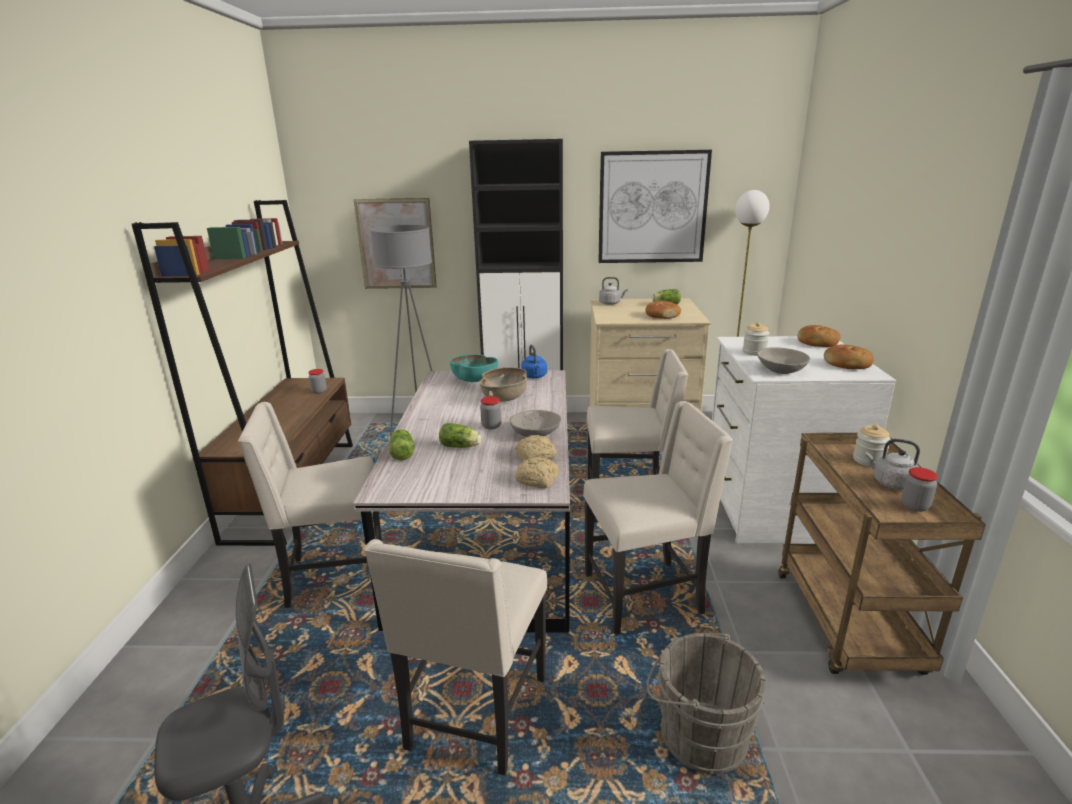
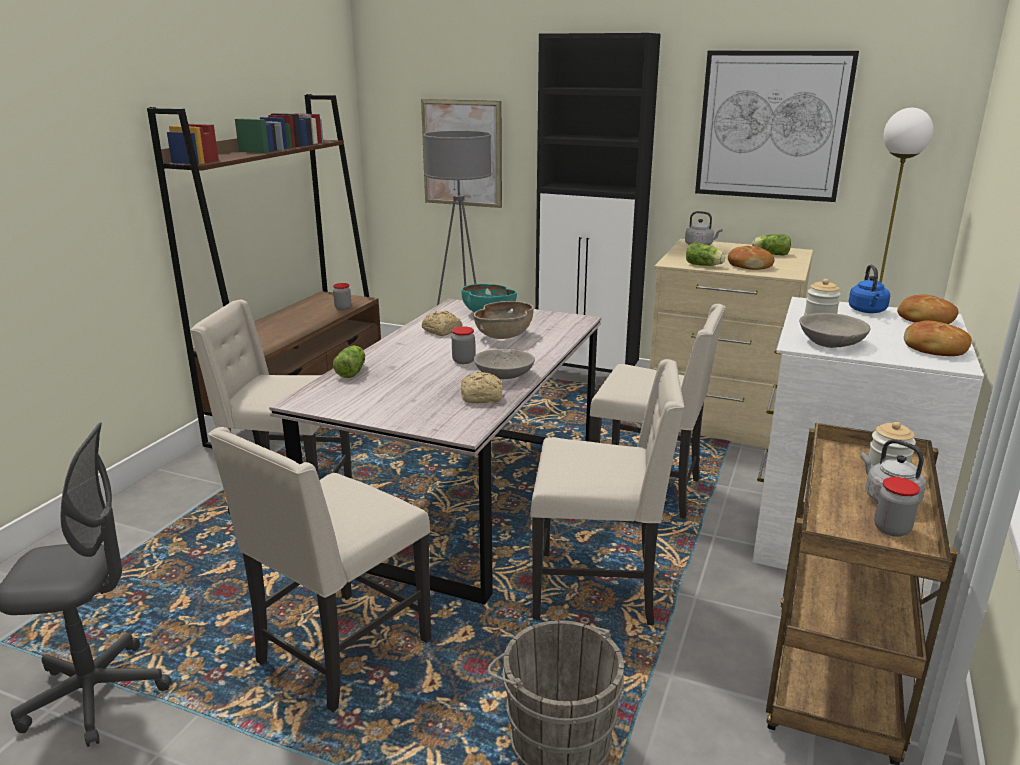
camera: 20 degrees right, 0 degrees up
lettuce [439,423,482,448] -> lettuce moved to [686,243,725,266]
bread [516,456,560,489] -> bread moved to [422,311,463,336]
blue kettle [521,345,547,378] -> blue kettle moved to [848,264,890,313]

